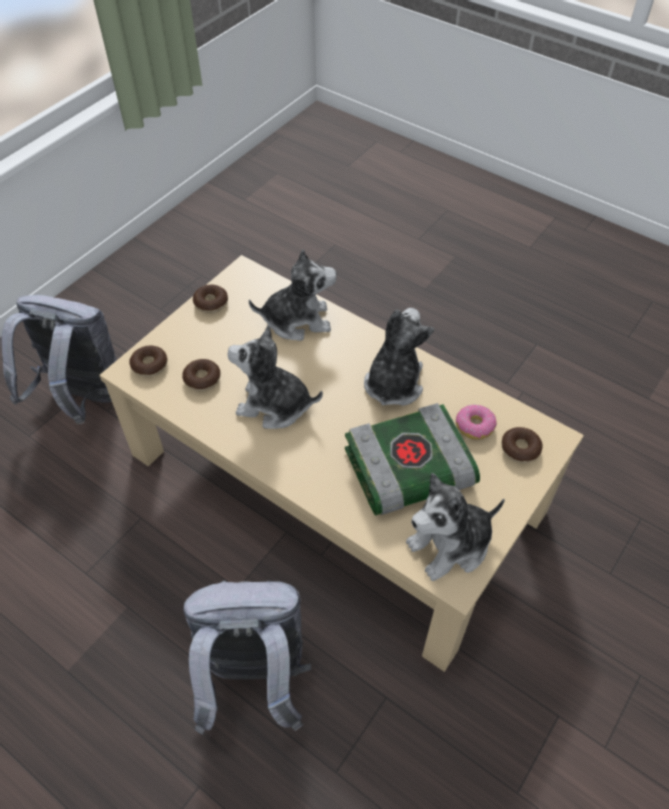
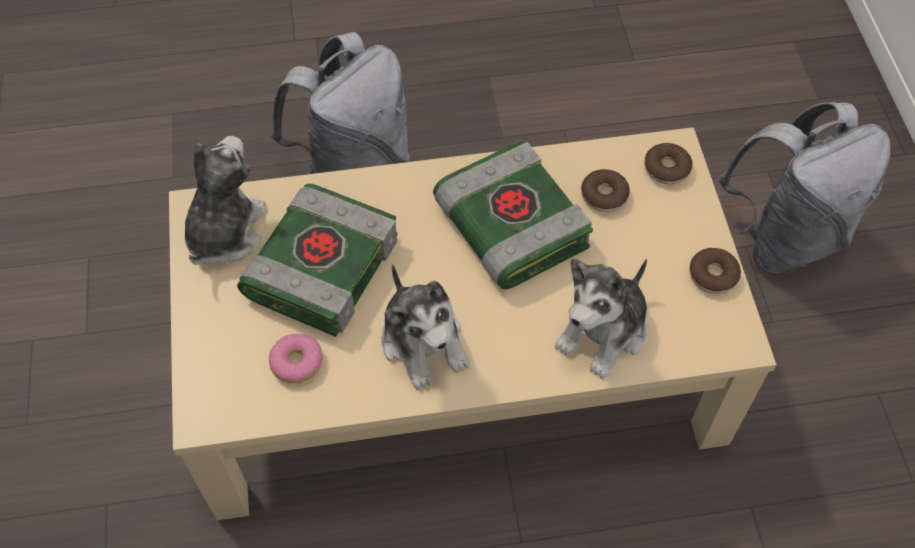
camera: 135 degrees right, 5 degrees up
plush toy [228,325,323,429] -> book [433,140,593,289]
donut [501,427,542,463] -> none

